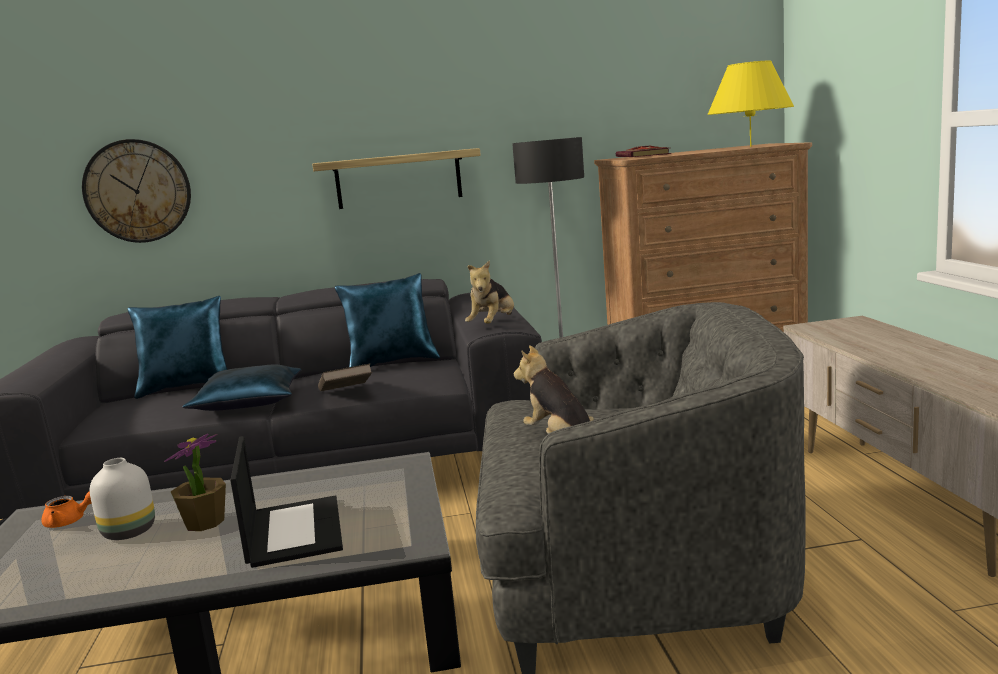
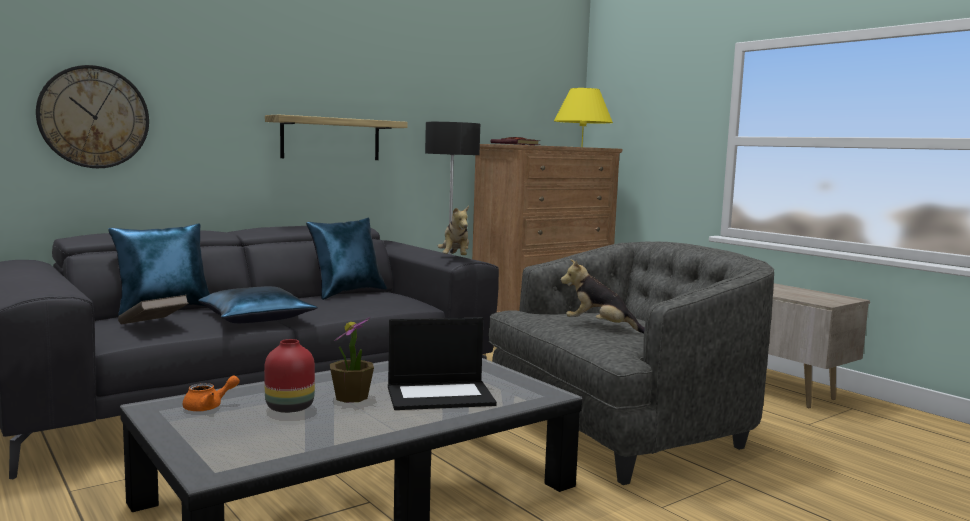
camera: 30 degrees left, 5 degrees down
white vase [90,458,155,540] -> red vase [264,339,315,413]
laptop [230,436,343,568] -> laptop turned 120 degrees clockwise [388,317,497,410]
brown book [318,364,372,391] -> brown book moved to [118,295,189,324]

